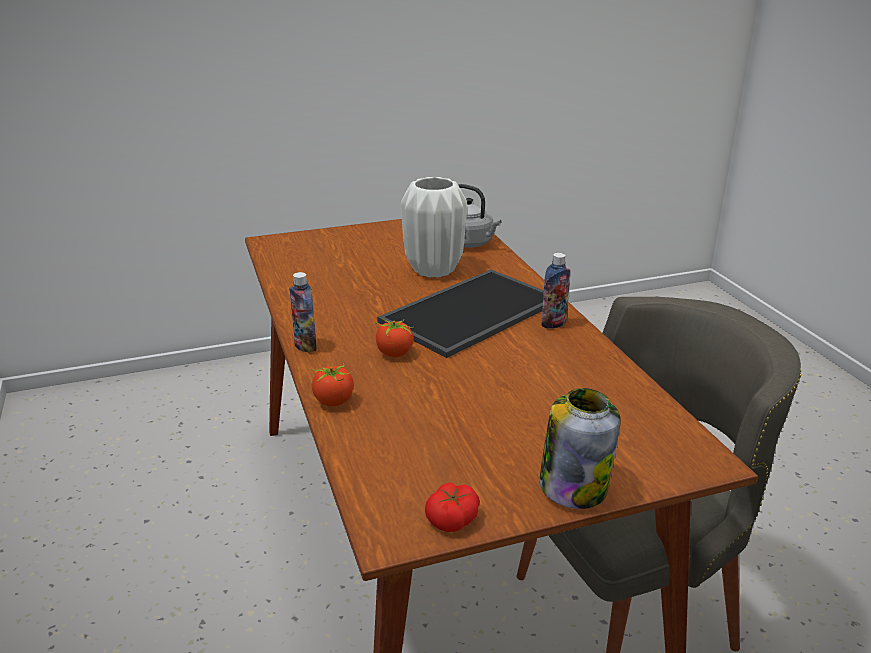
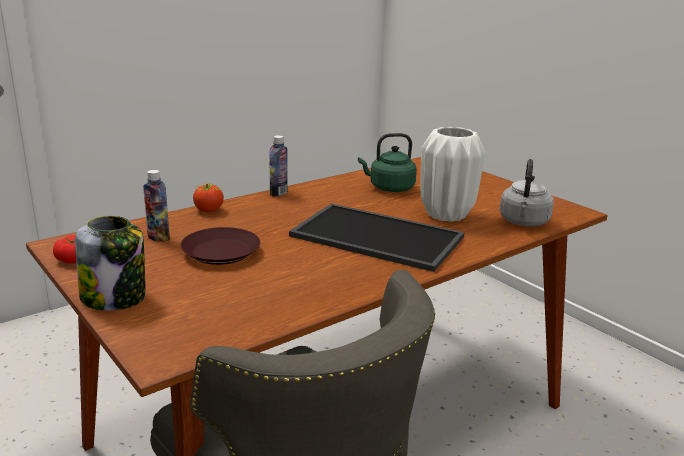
camera: 70 degrees right, 5 degrees down
tomato [373,316,413,357] -> none
bottle [541,253,571,329] -> bottle moved to [143,170,170,242]
none -> brown plate [180,227,260,265]
none -> green kettle [358,133,417,192]

